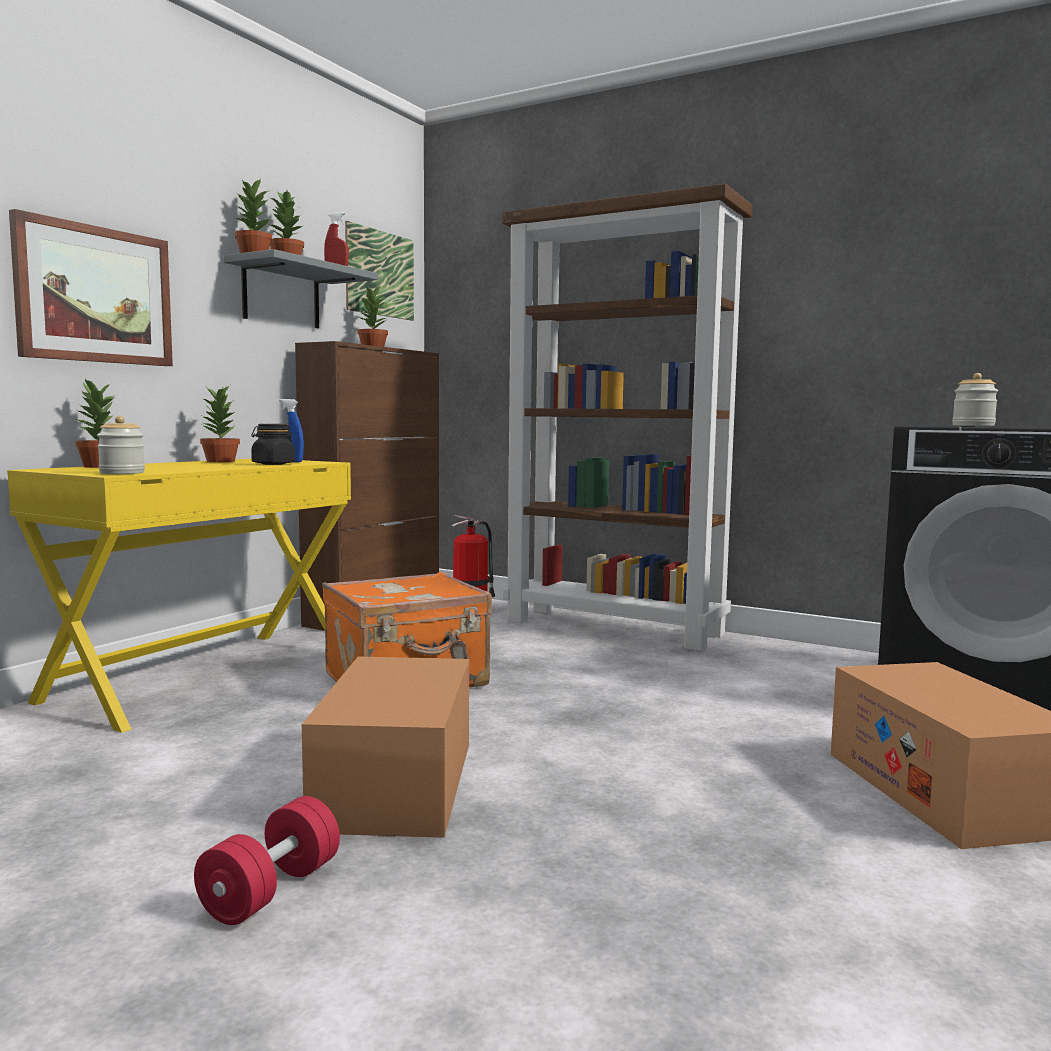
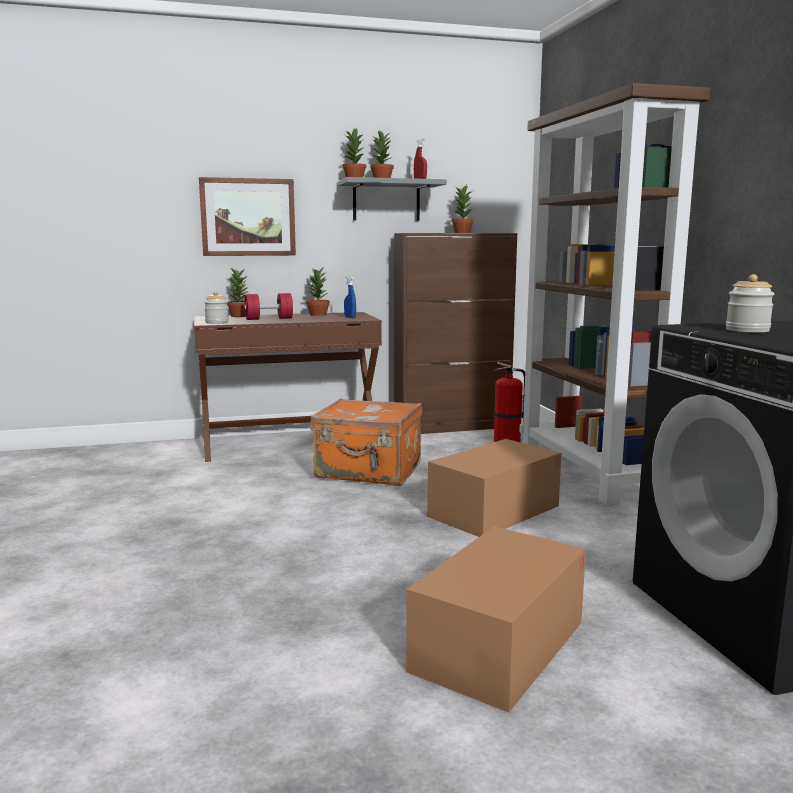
camera: 45 degrees right, 5 degrees up
yellow desk [7,459,351,733] -> brown desk [194,312,382,462]
red dumbbell [194,796,340,925] -> red dumbbell moved to [244,293,293,320]
black jar [251,424,295,465] -> none
cardboard box [302,657,469,838] -> cardboard box moved to [428,439,561,537]
picture [345,221,414,321] -> none

